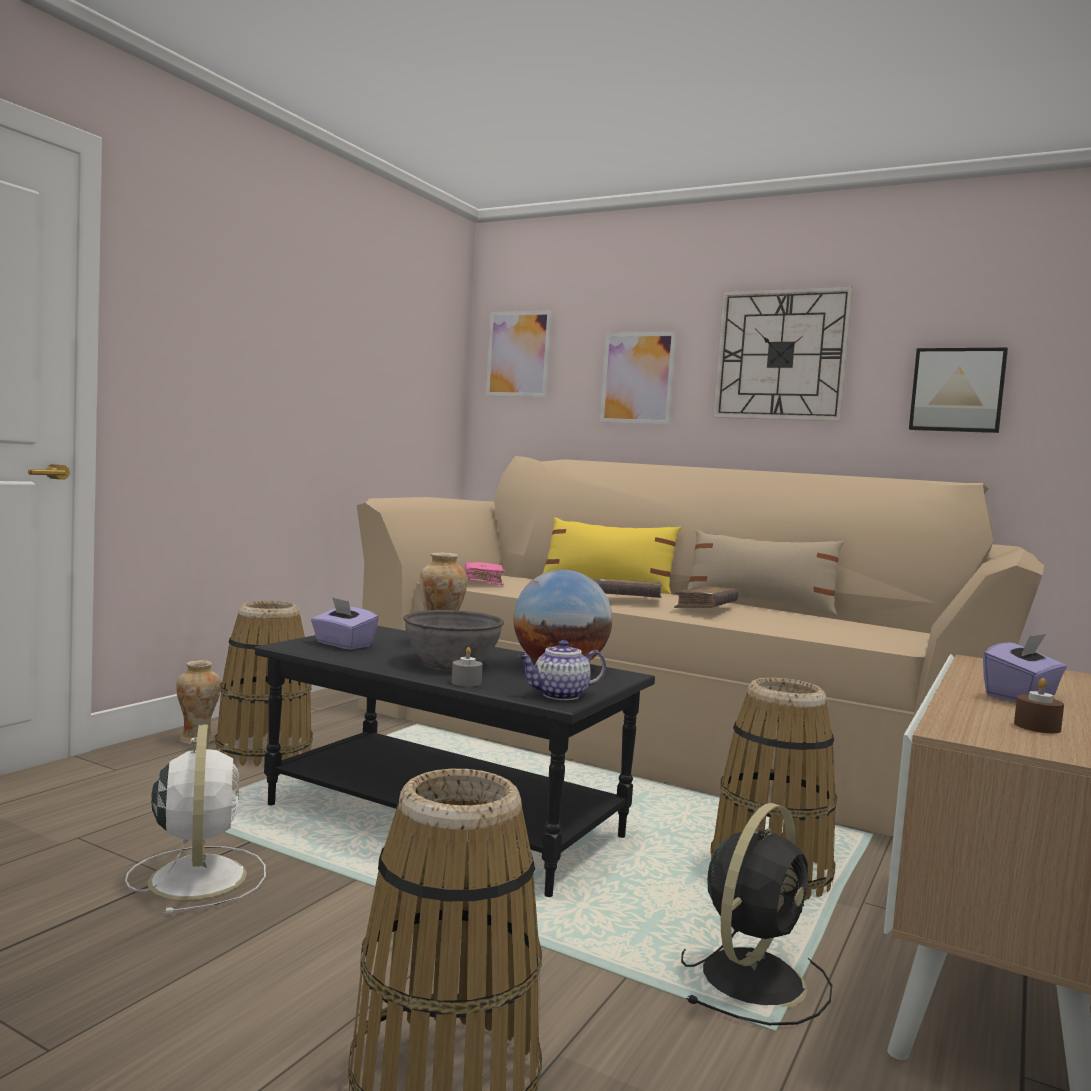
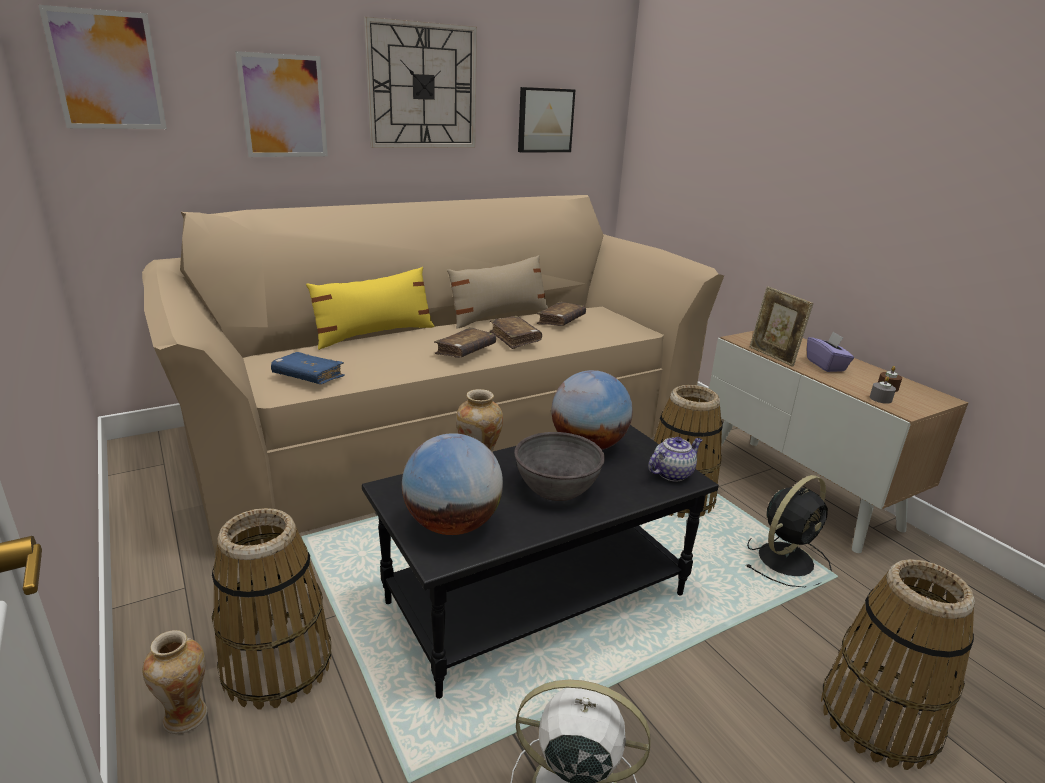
camera: 60 degrees left, 20 degrees up
purple tissue box [311,597,379,650] -> globe [402,433,503,535]
grey candle [451,647,483,686] -> grey candle moved to [870,376,896,404]
pink book [465,562,505,585] -> blue book [271,352,345,384]
teapot [518,640,606,700] -> teapot turned 135 degrees counterclockwise [648,437,702,482]
black fan [681,803,832,1026] -> black fan turned 75 degrees clockwise [745,475,832,587]
none -> brown book [537,302,586,326]
none -> picture frame [750,286,813,367]

